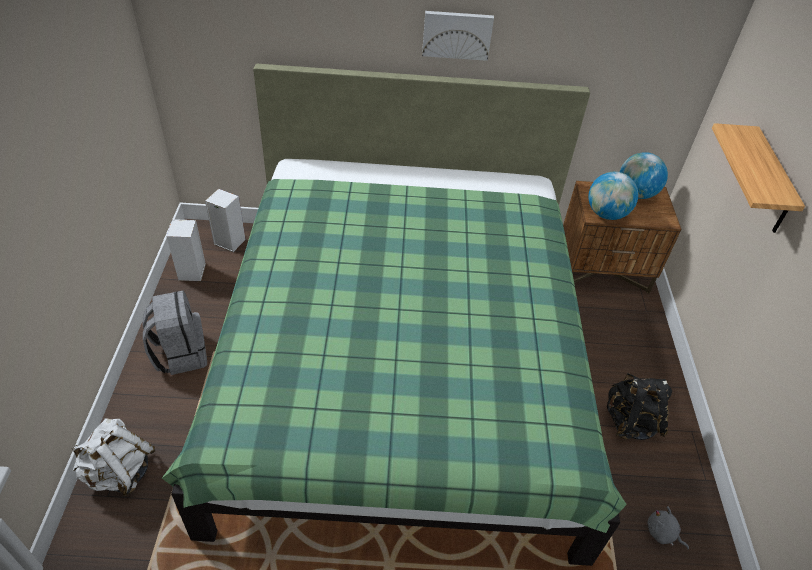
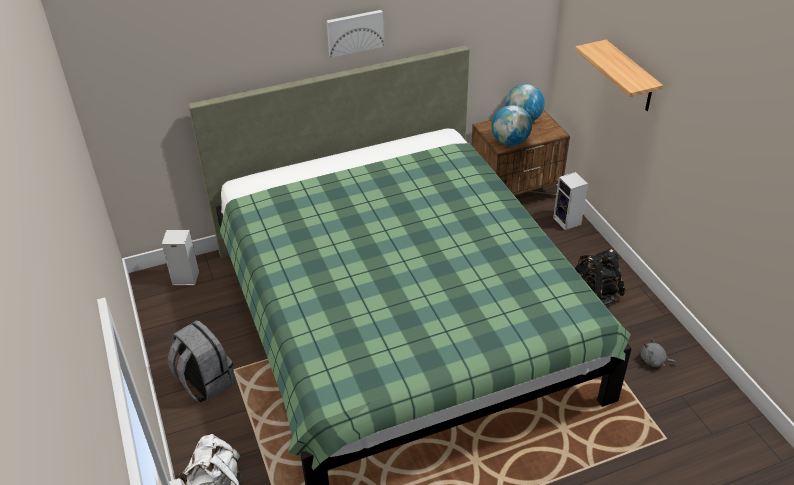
camera: 20 degrees left, 5 degrees down
speaker [166,219,206,281] -> speaker moved to [553,172,588,230]

